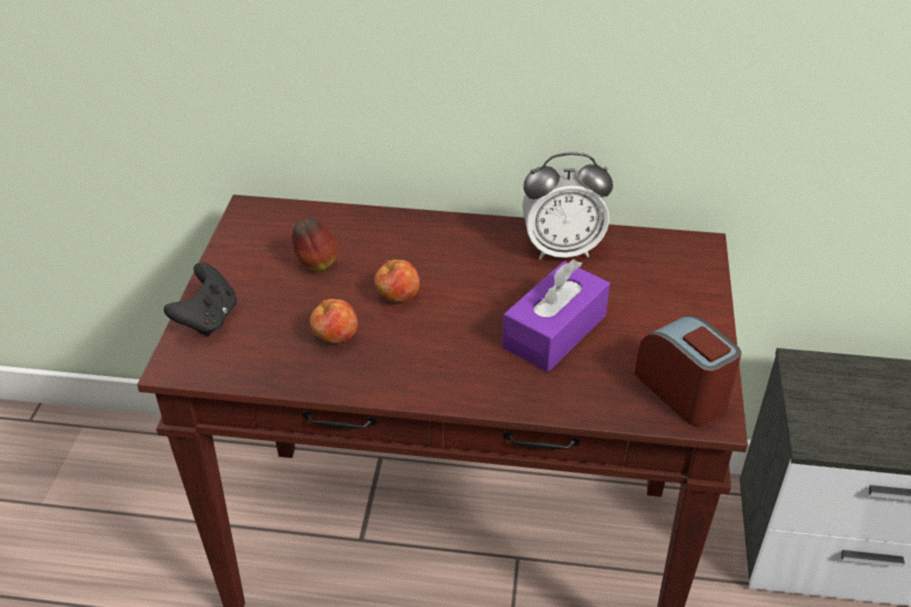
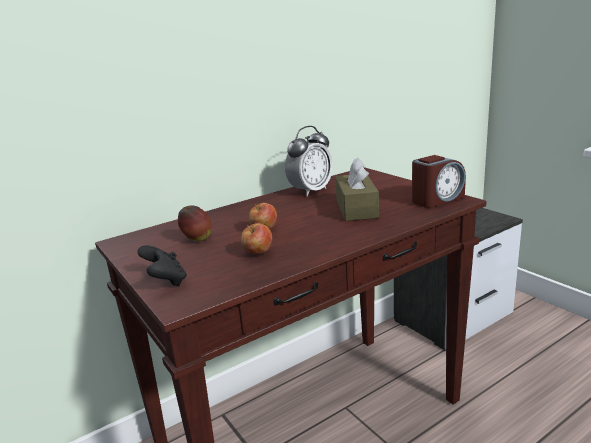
camera: 40 degrees left, 20 degrees down
purple tissue box [502,259,610,372] -> brown tissue box [335,157,379,221]
alarm clock [634,315,742,426] -> alarm clock turned 135 degrees clockwise [412,155,466,208]

